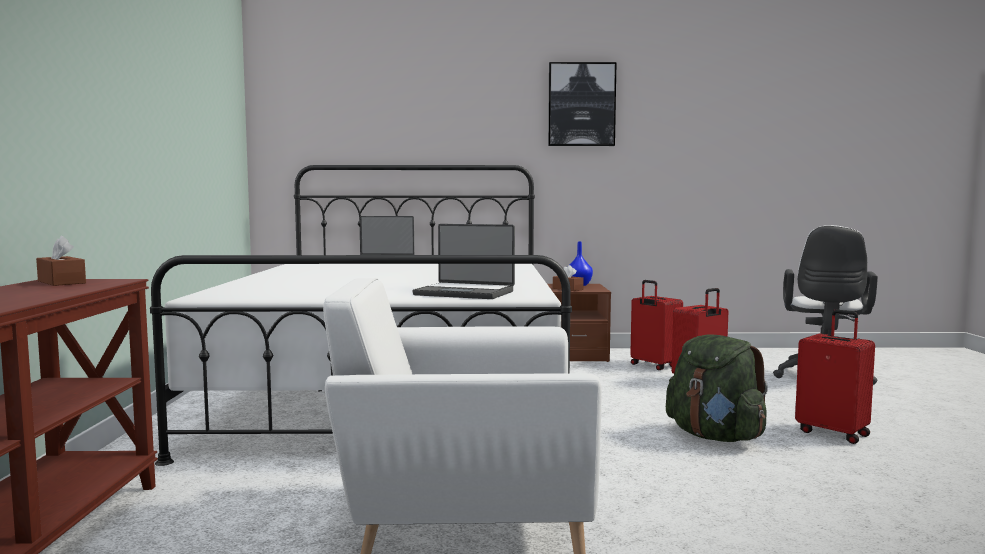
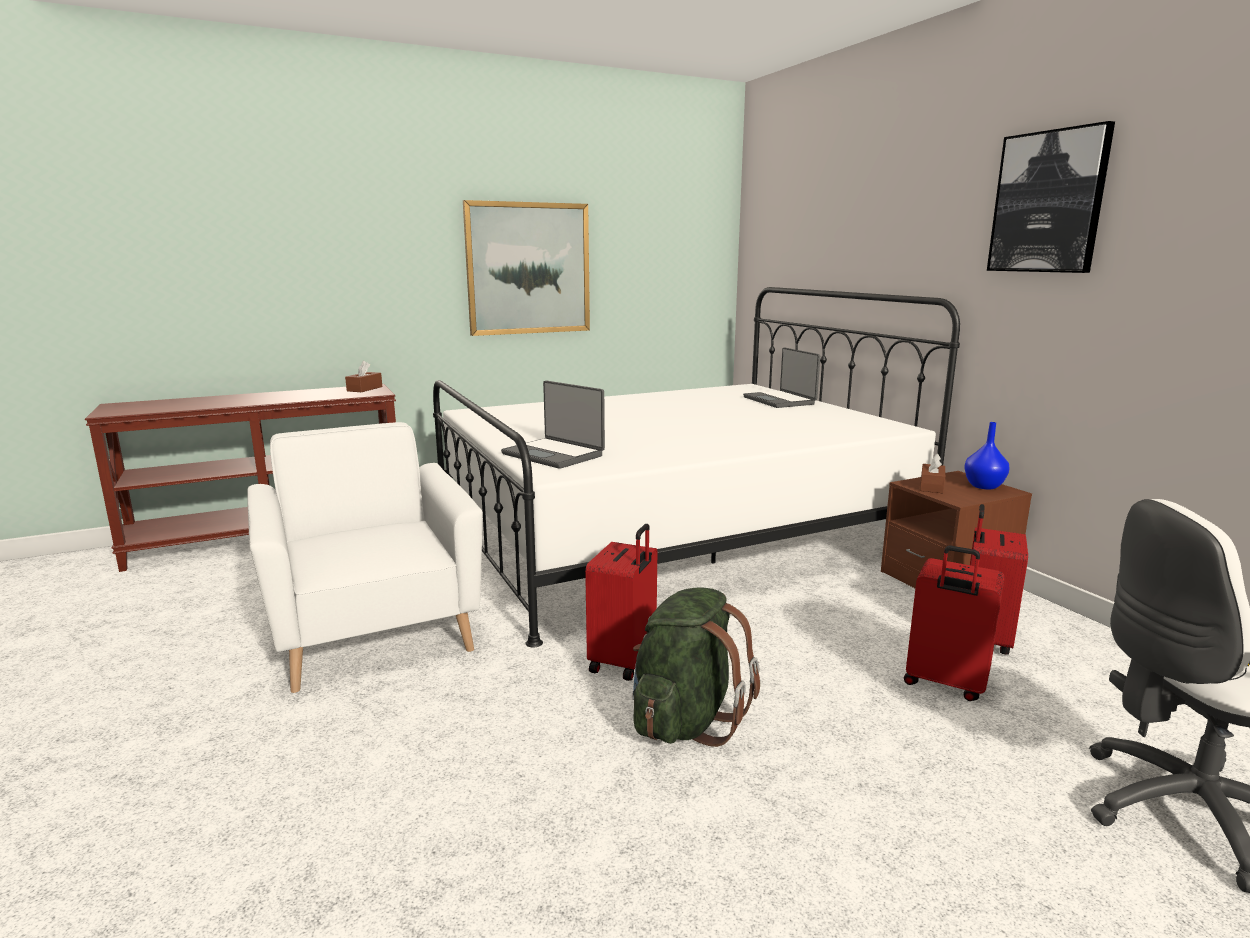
camera: 65 degrees right, 10 degrees up
laptop [413,224,515,299] -> laptop turned 45 degrees counterclockwise [501,381,605,469]
red suitcase [795,309,875,444] -> red suitcase moved to [585,524,657,681]
none -> picture [463,200,590,336]

